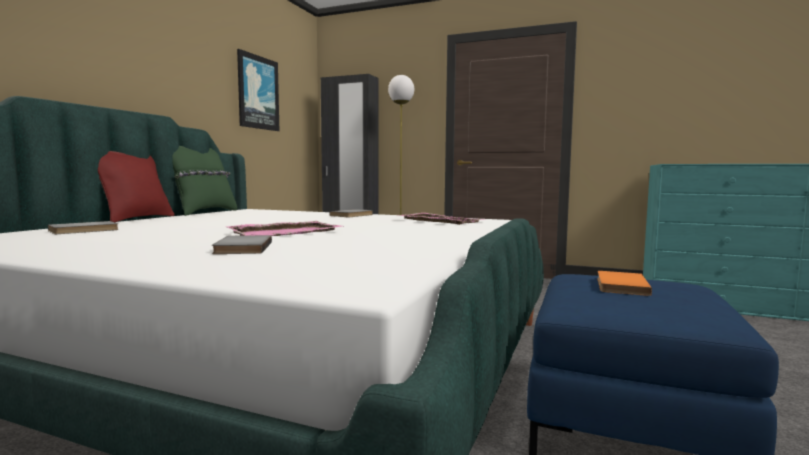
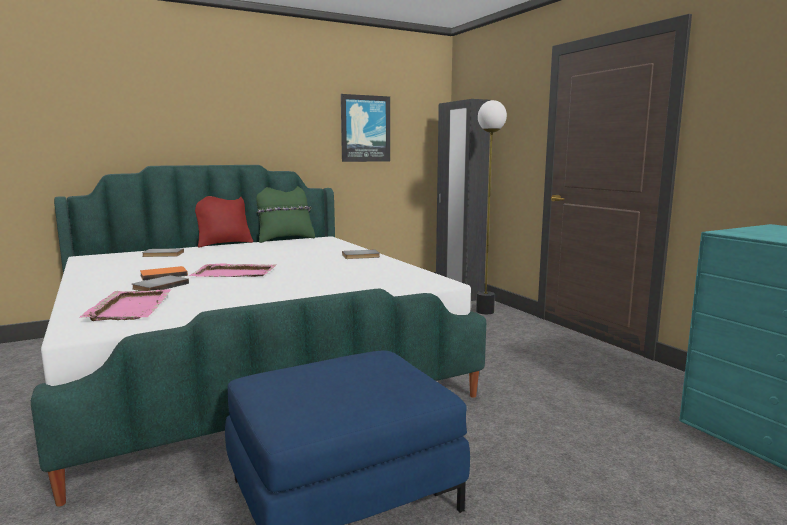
camera: 40 degrees right, 5 degrees up
pink tray [398,213,483,225] -> pink tray moved to [80,289,172,321]
orange book [597,271,652,296] -> orange book moved to [140,266,188,281]

